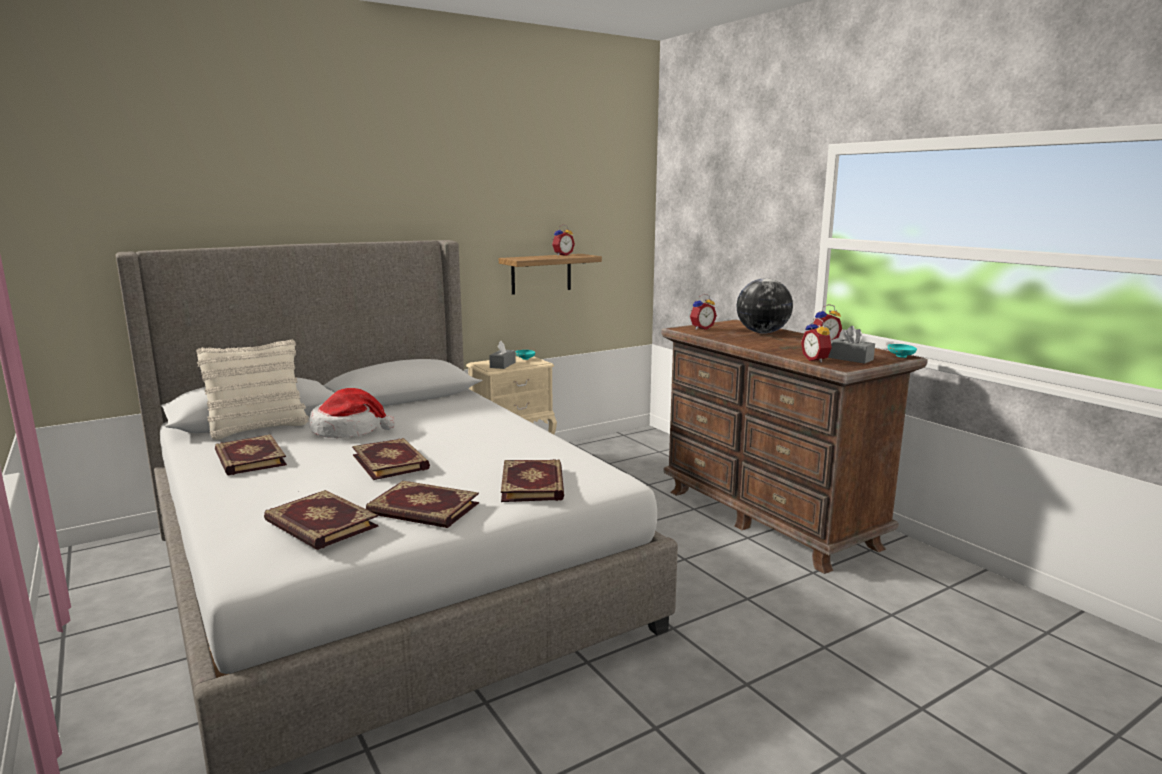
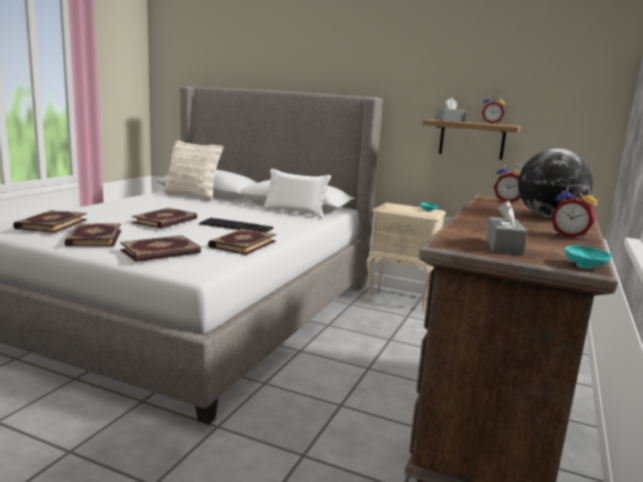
camera: 55 degrees right, 0 degrees up
book [215,434,287,475] -> book moved to [208,229,276,255]
hat [309,388,395,438] -> none
grey tissue box [489,341,516,369] -> grey tissue box moved to [435,98,467,122]
alarm clock [801,318,832,363] -> none
none -> keyboard [199,218,274,232]
none -> white pillow [263,169,331,218]

